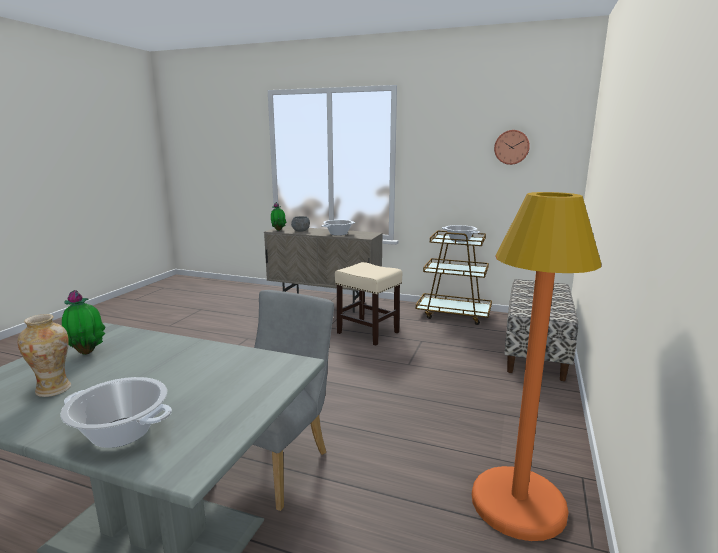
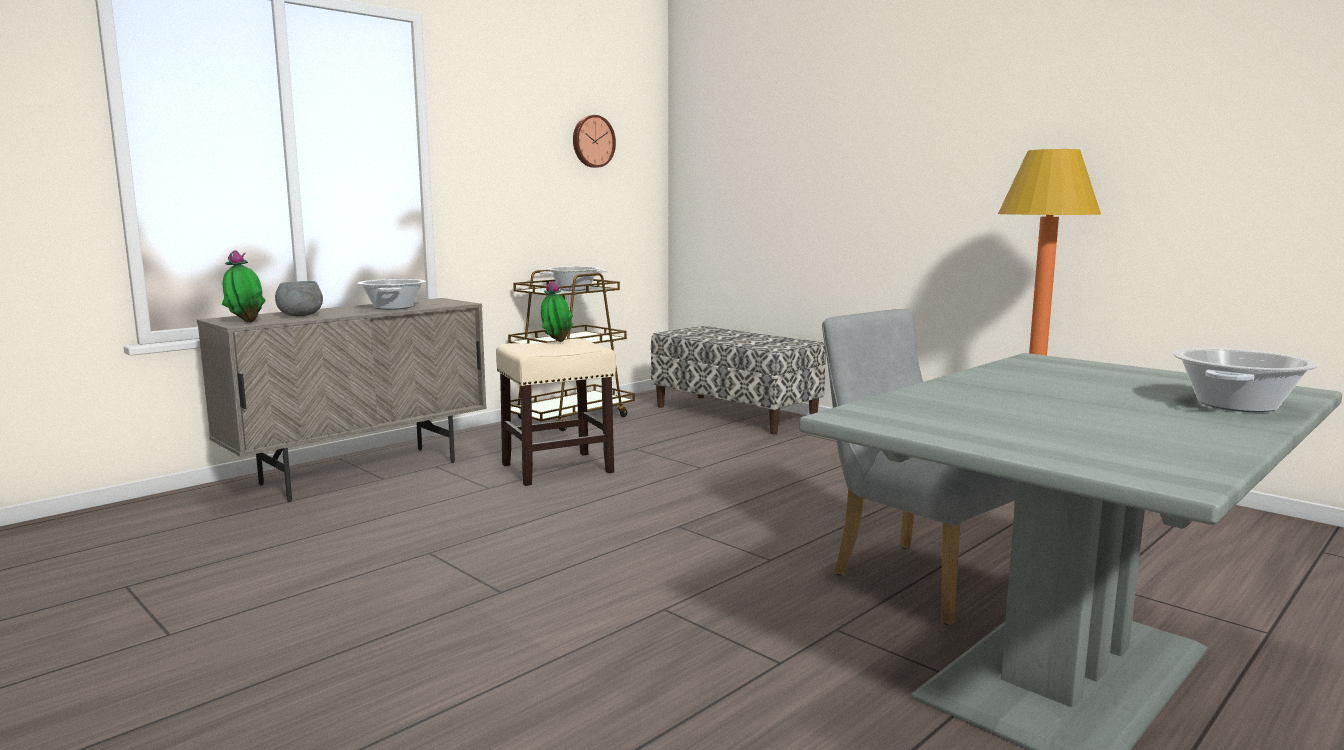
camera: 65 degrees left, 5 degrees down
vase [17,314,71,397] -> none
potted plant [62,290,105,355] -> potted plant moved to [541,281,573,342]

